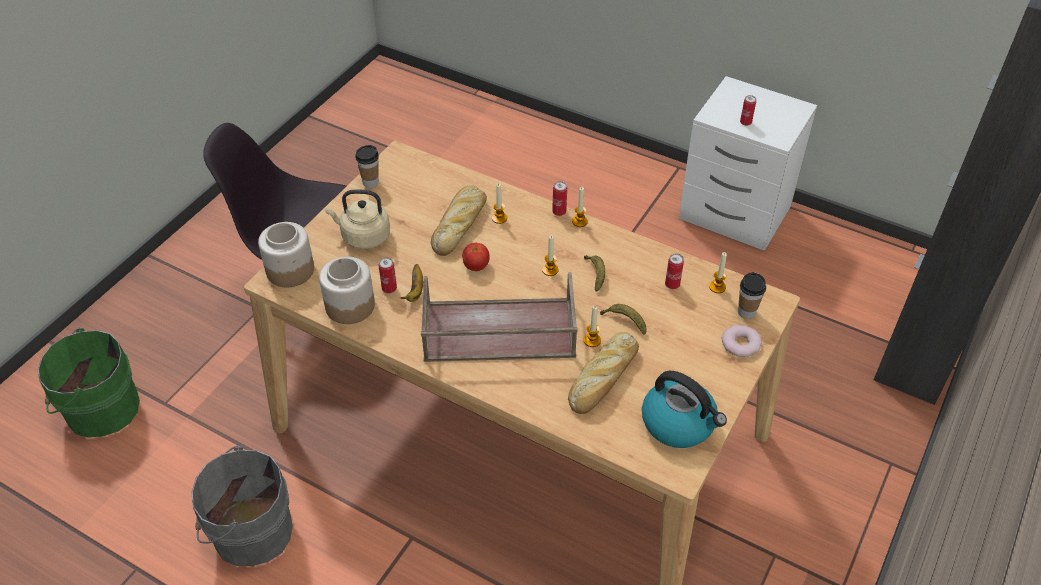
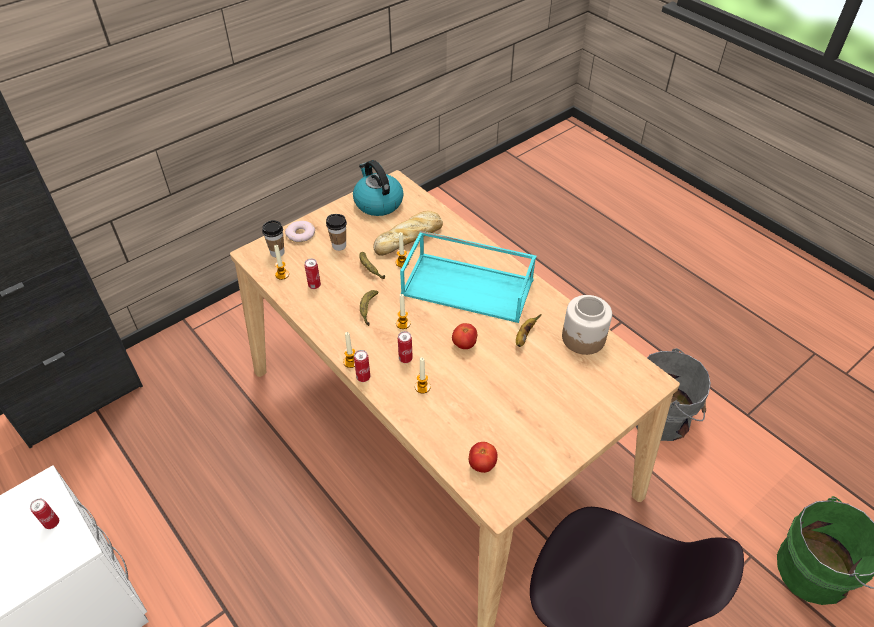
camera: 160 degrees left, 0 degrees up
jar [258,222,314,287] -> none
beige kettle [325,190,390,249] -> none
cup [355,145,379,188] -> cup moved to [326,214,347,251]
can [379,257,397,293] -> can moved to [398,331,413,363]
brown tray [421,272,578,362] -> turquoise tray [400,231,536,323]
bread [431,185,487,256] -> none
none -> tomato [469,442,497,473]

